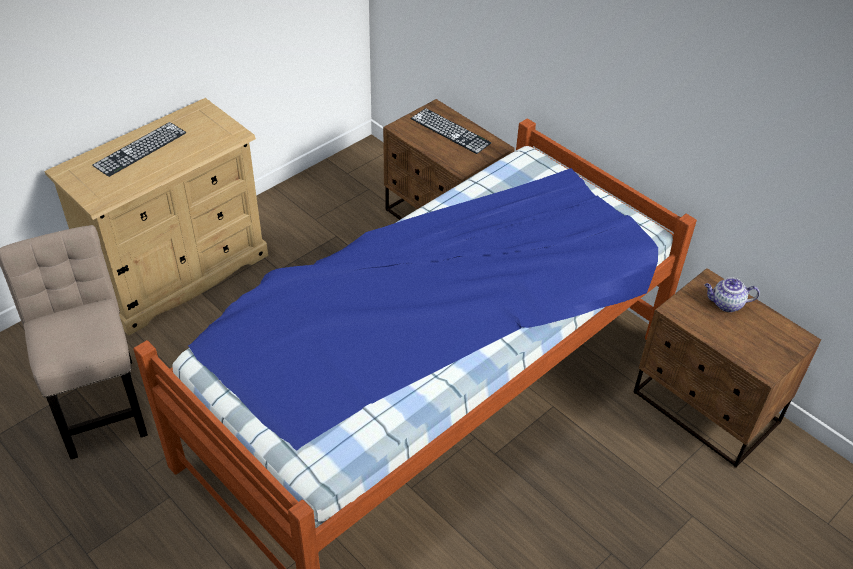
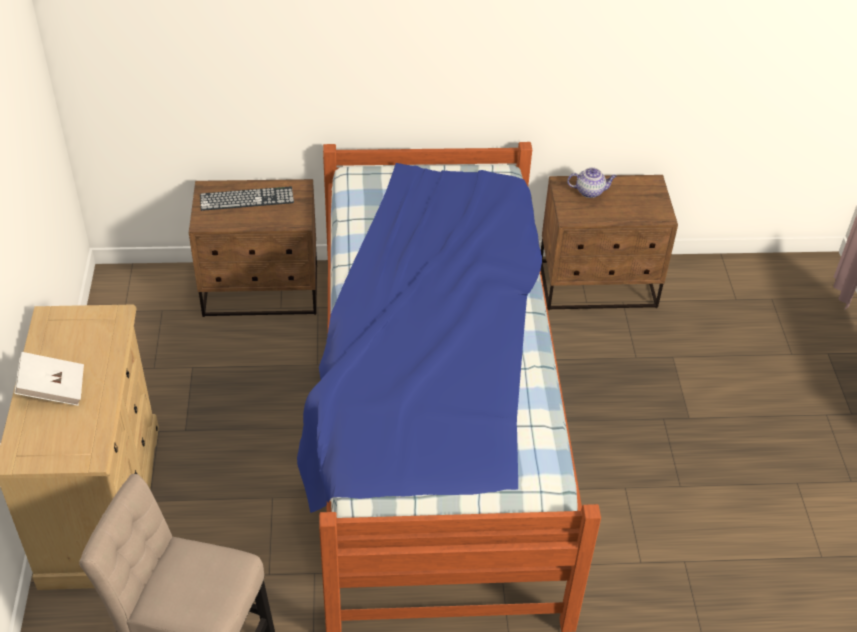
camera: 50 degrees left, 0 degrees up
keyboard [92,122,186,177] -> white book [14,352,84,406]
teapot [705,277,760,312] -> teapot turned 135 degrees counterclockwise [567,168,617,198]

